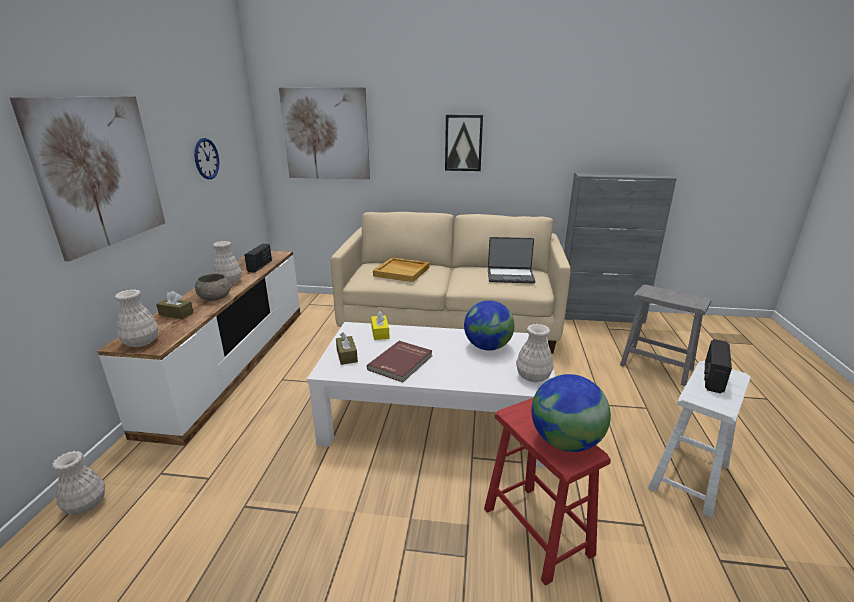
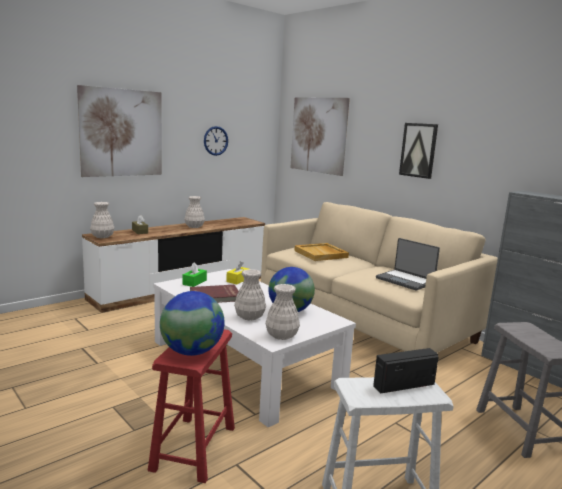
camera: 40 degrees right, 10 degrees down
white vase [52,451,105,515] -> white vase moved to [234,269,266,321]
grey bowl [195,273,232,301] -> none
radio [244,244,272,273] -> none
brown tissue box [336,332,358,365] -> green tissue box [182,262,207,287]

